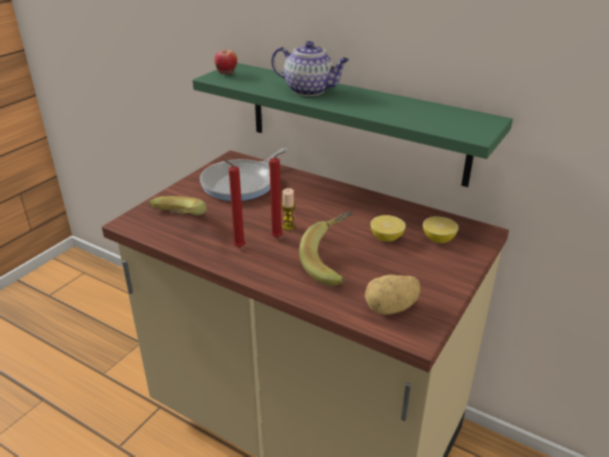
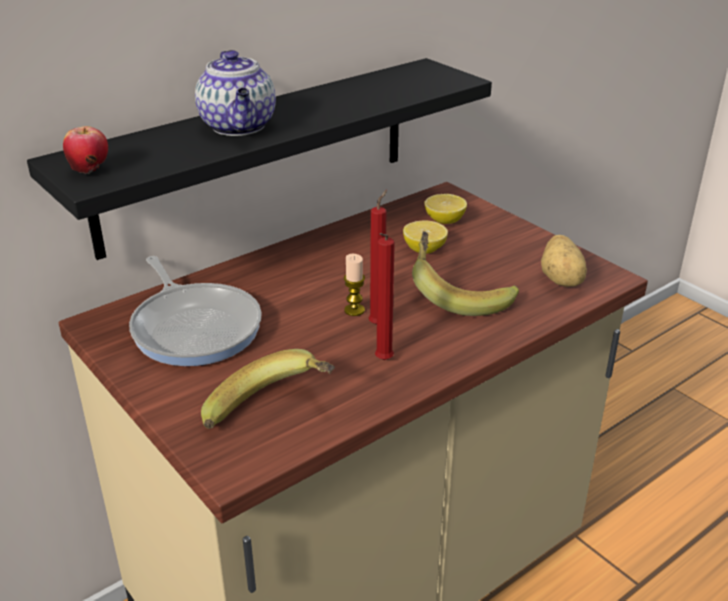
camera: 70 degrees left, 0 degrees up
green shelf [192,63,513,187] -> black shelf [27,58,492,260]
teapot [271,41,349,96] -> teapot turned 120 degrees clockwise [195,50,276,136]

